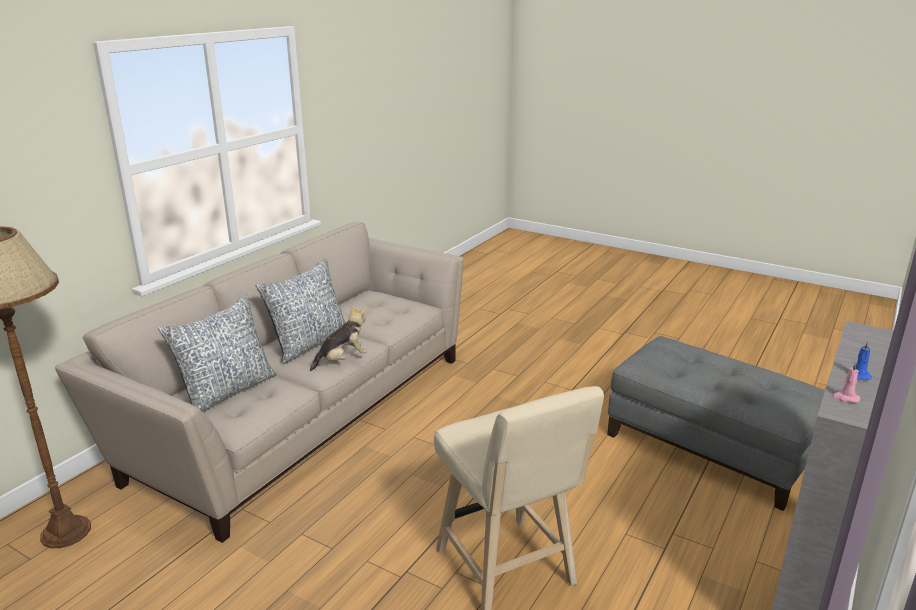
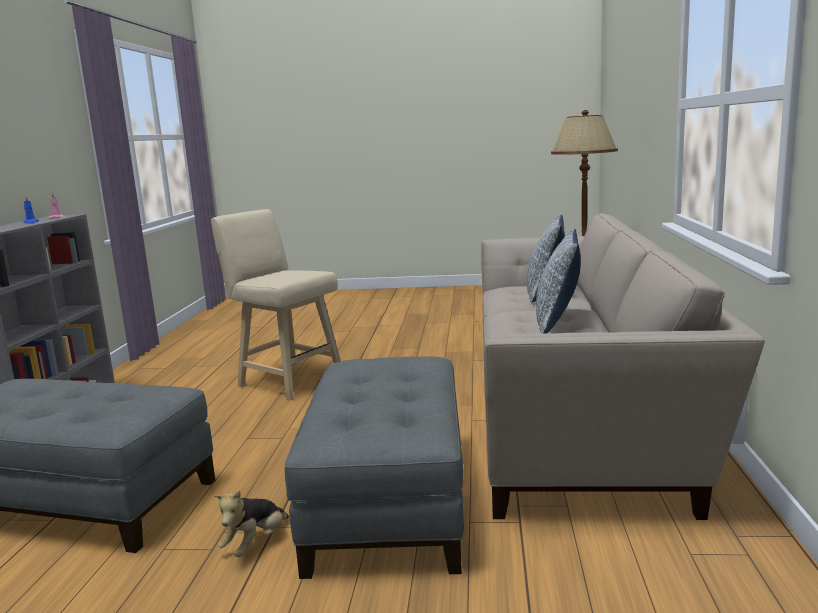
camera: 155 degrees right, 10 degrees down
plush toy [310,306,367,371] -> plush toy moved to [214,490,289,557]
none -> grey ottoman [285,356,464,579]

